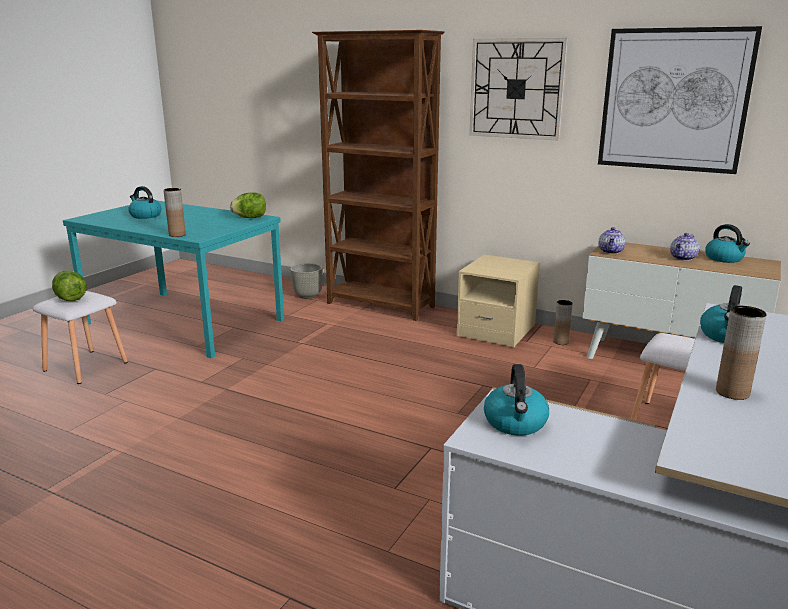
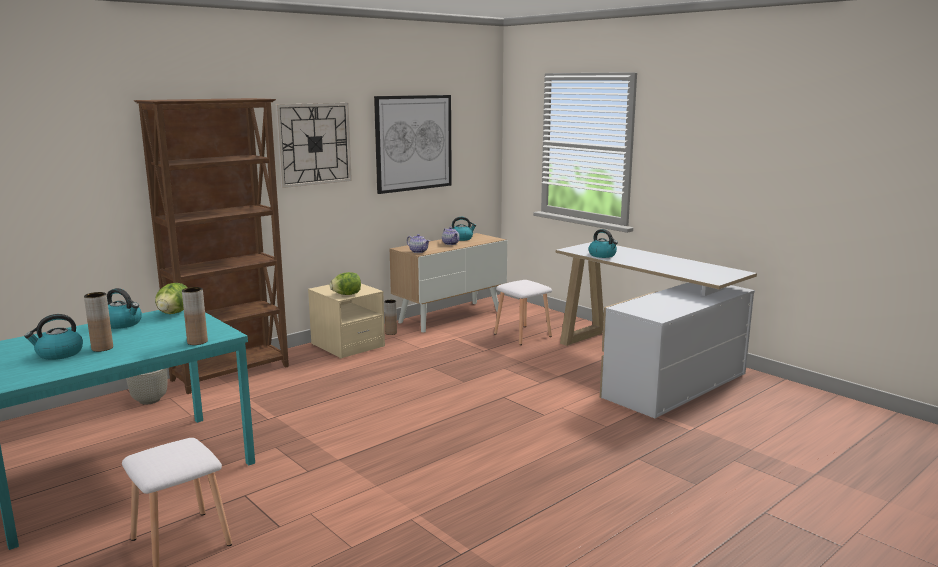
camera: 70 degrees left, 5 degrees down
lettuce [52,271,87,301] -> lettuce moved to [330,272,361,295]
kettle [484,364,549,436] -> kettle moved to [107,288,142,329]
brown vase [716,306,767,400] -> brown vase moved to [84,292,113,352]

